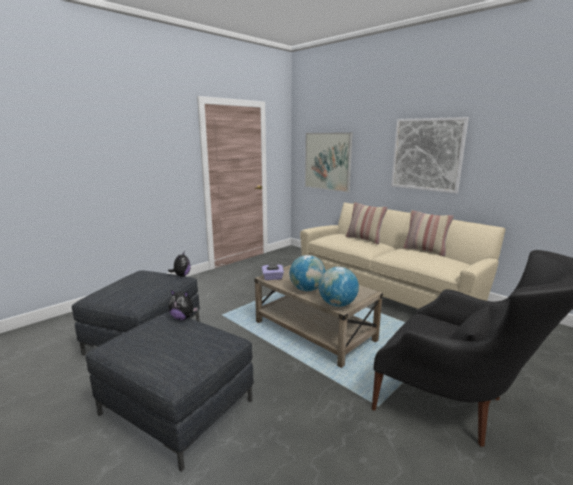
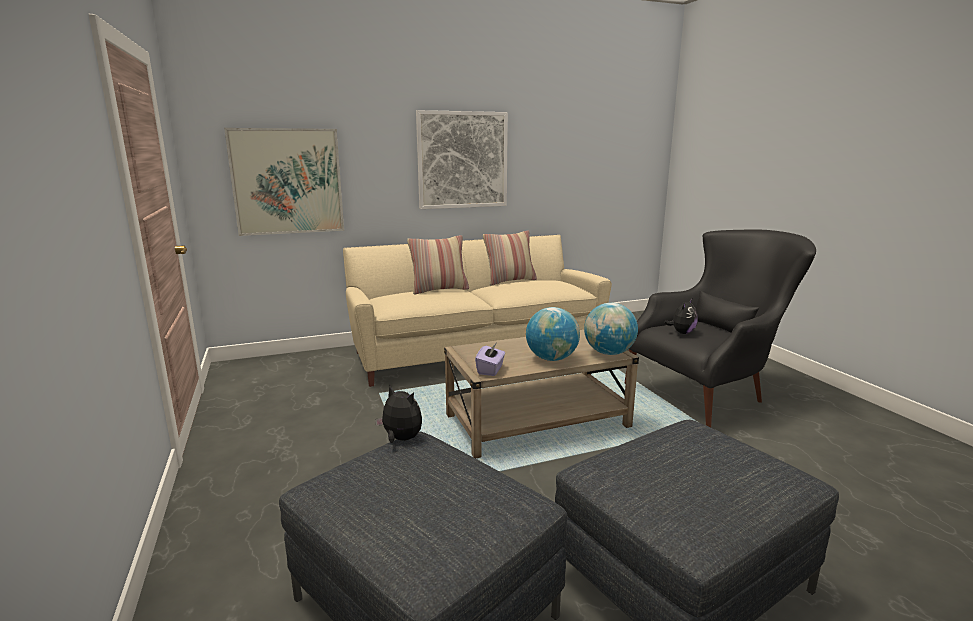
camera: 65 degrees left, 0 degrees up
plush toy [169,290,198,320] -> plush toy moved to [664,299,698,334]

